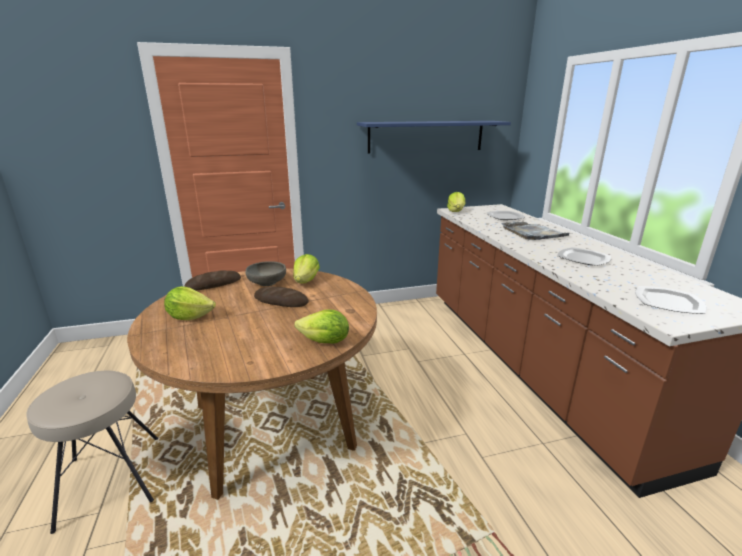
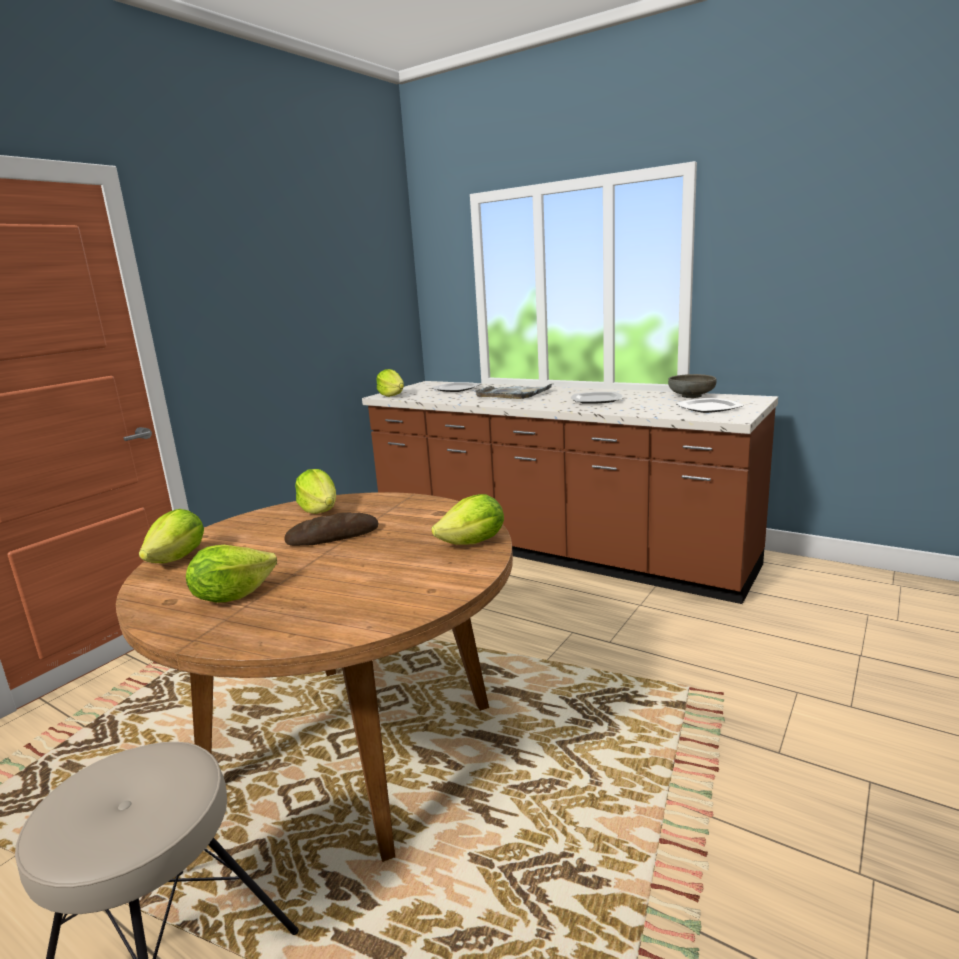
camera: 40 degrees left, 5 degrees down
bread [184,270,241,290] -> lettuce [139,509,204,563]
grey bowl [245,261,286,286] -> grey bowl moved to [668,374,717,398]
blue shelf [357,121,511,153] -> none

